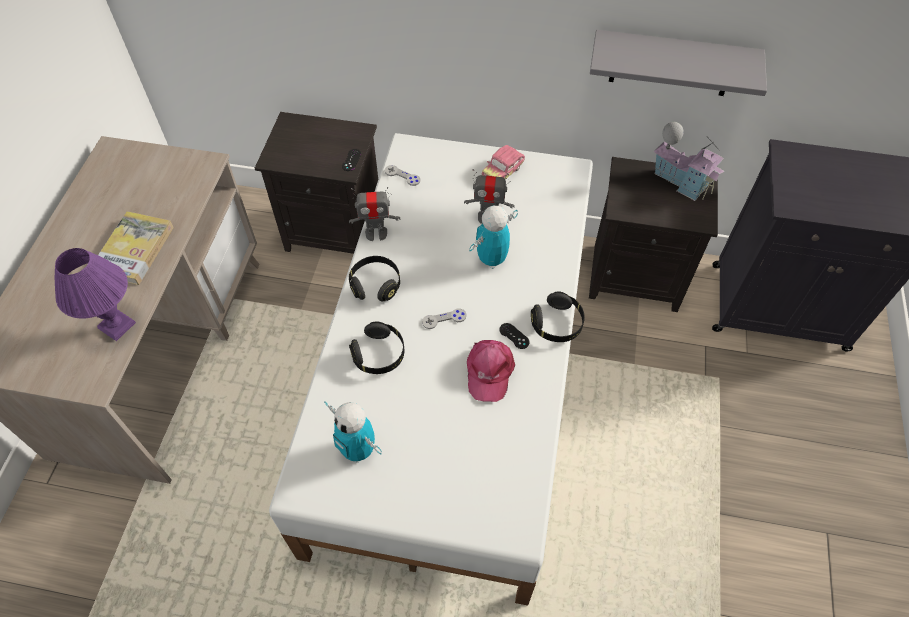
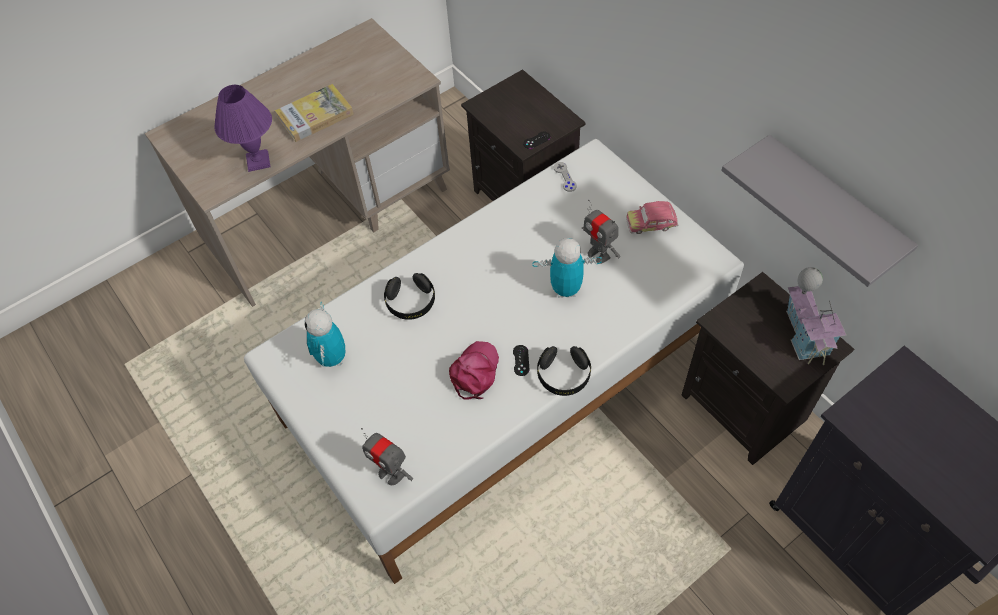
camera: 45 degrees right, 0 degrees up
toy robot [349,187,400,241] -> toy robot moved to [361,428,413,485]
black headphones [349,256,400,301] -> none
grey game controller [422,308,467,329] -> none
pink cap [467,340,515,402] -> pink cap turned 150 degrees clockwise [449,341,499,400]

